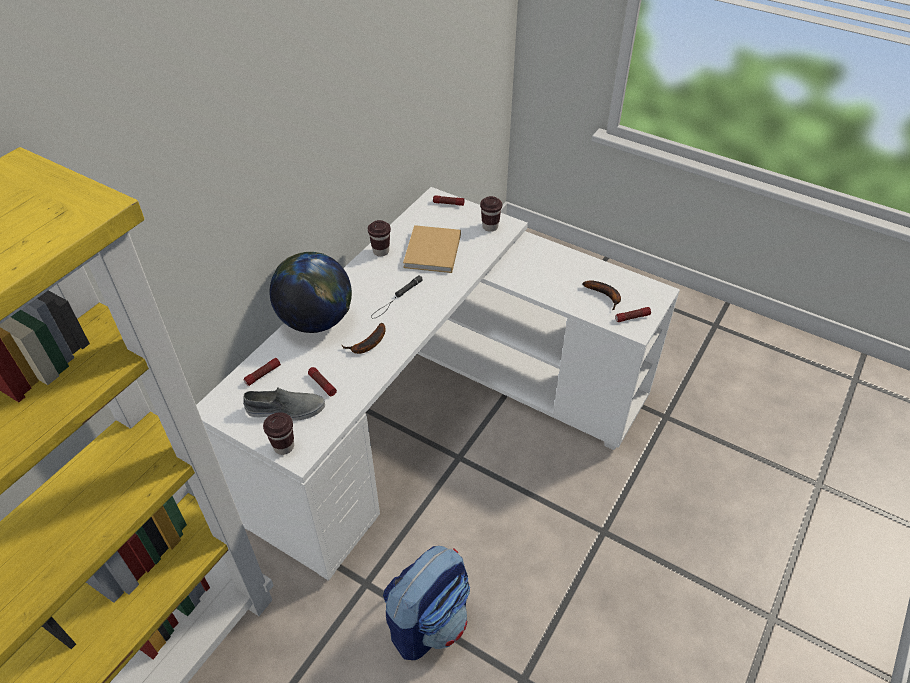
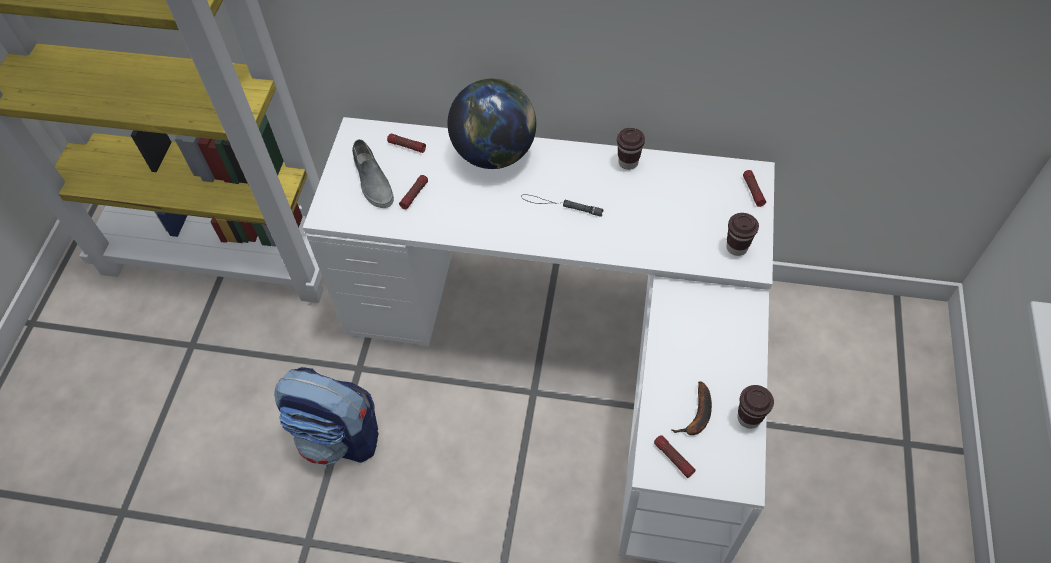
camera: 70 degrees right, 10 degrees up
brown cup [263,412,294,455] -> brown cup moved to [737,385,774,429]
banana [342,323,386,354] -> none
beige book [403,225,461,273] -> none

